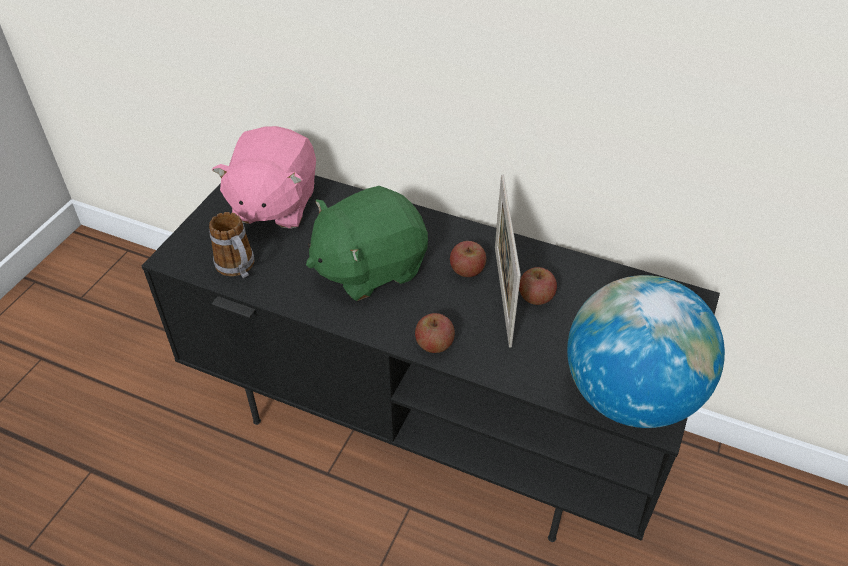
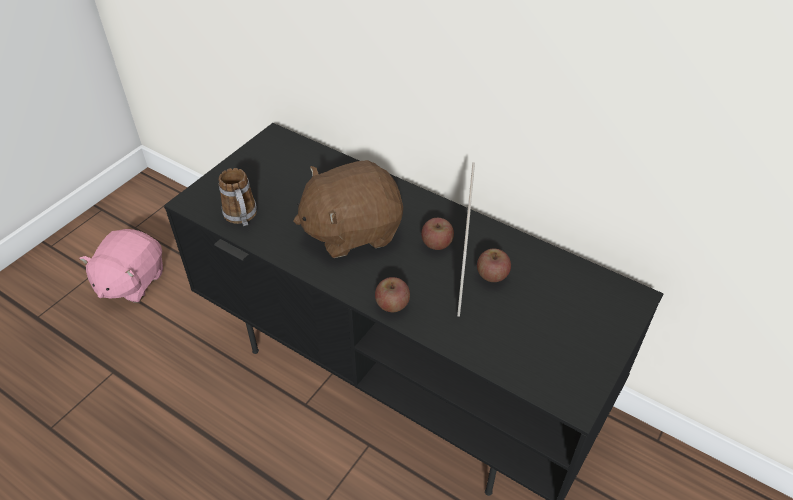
camera: 10 degrees right, 0 degrees up
pink plush toy [212,126,316,229] -> pink plush toy moved to [79,229,163,303]
green plush toy [306,186,428,301] -> brown plush toy [294,160,403,258]
globe [567,275,725,428] -> none

